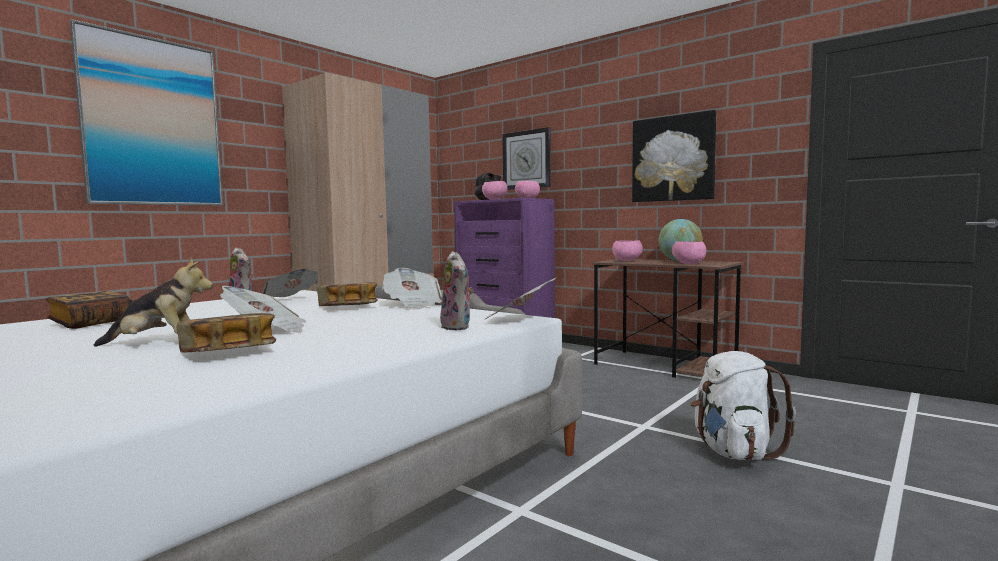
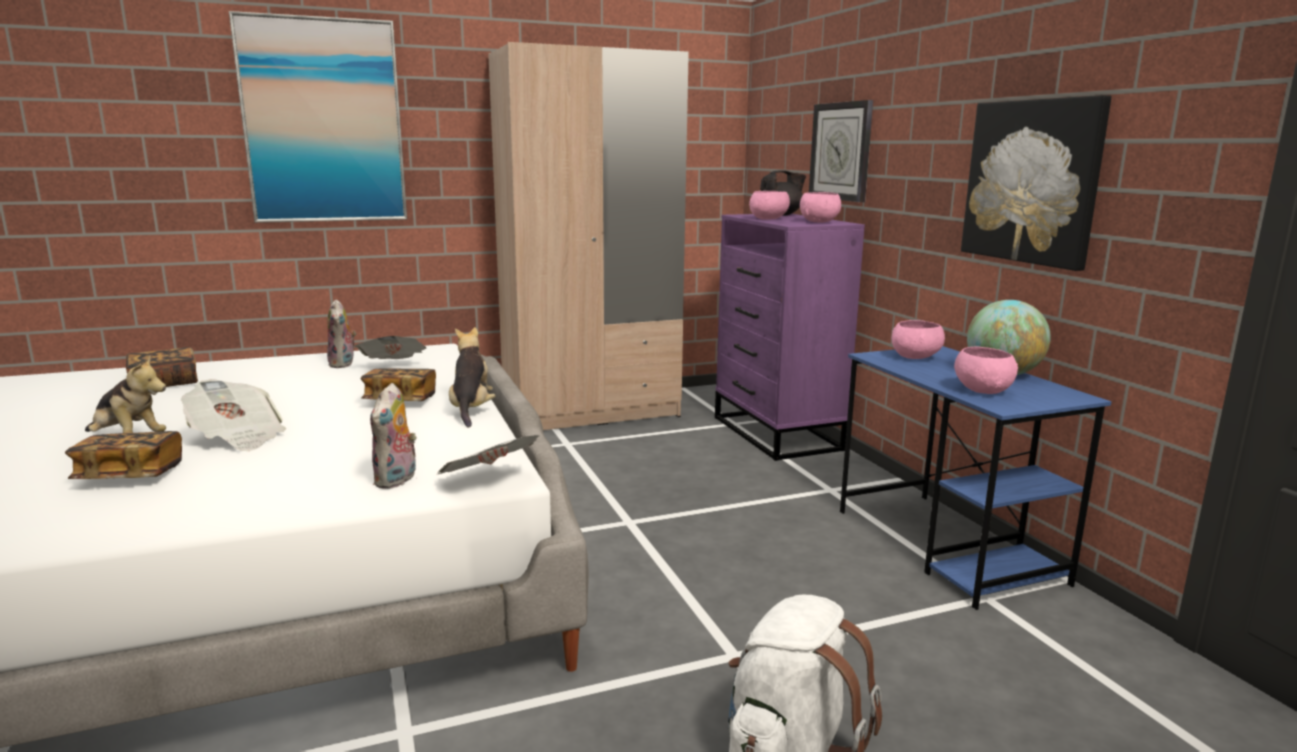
camera: 30 degrees right, 10 degrees up
newspaper [382,268,442,309] -> plush toy [449,327,496,428]
brown desk [592,259,743,378] -> blue desk [840,346,1111,610]

